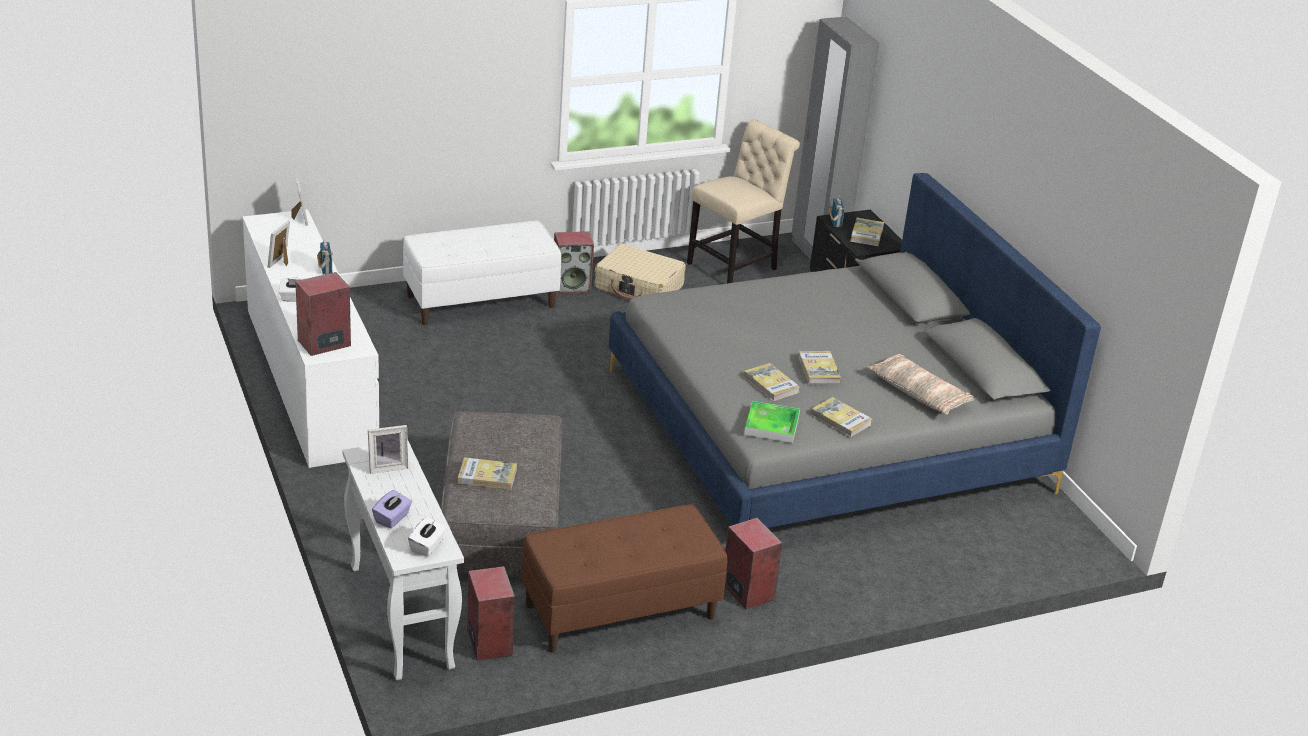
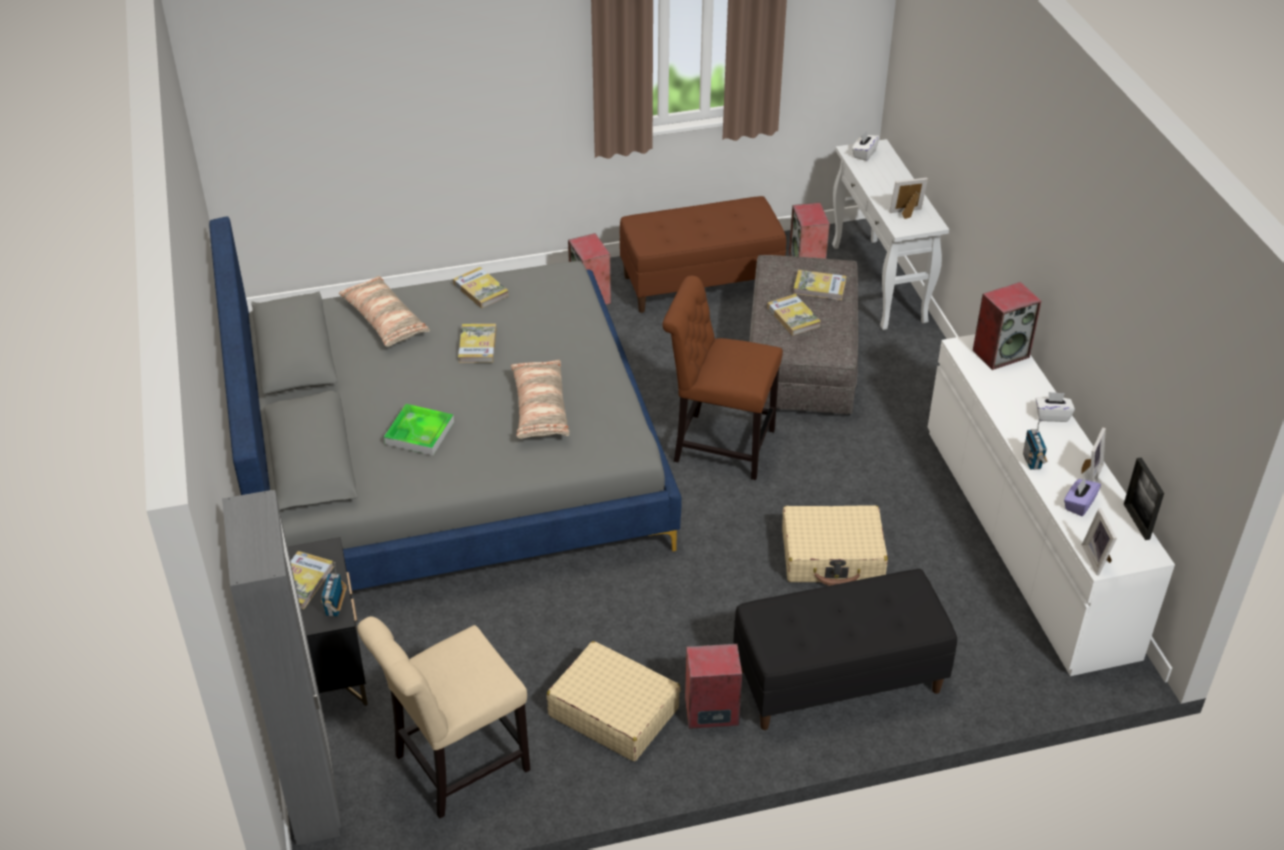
camera: 170 degrees left, 10 degrees up
purple tissue box [372,490,412,529] -> purple tissue box moved to [1064,478,1101,516]
white bench [403,221,561,325] -> black bench [733,569,957,730]
book [743,363,800,401] -> book moved to [767,294,821,336]
tray [744,401,800,443] -> tray moved to [384,404,454,456]
none -> pillow [511,360,570,439]
none -> brown chair [663,276,783,480]
none -> beige suitcase [782,505,888,586]
none -> picture frame [1124,457,1164,540]

